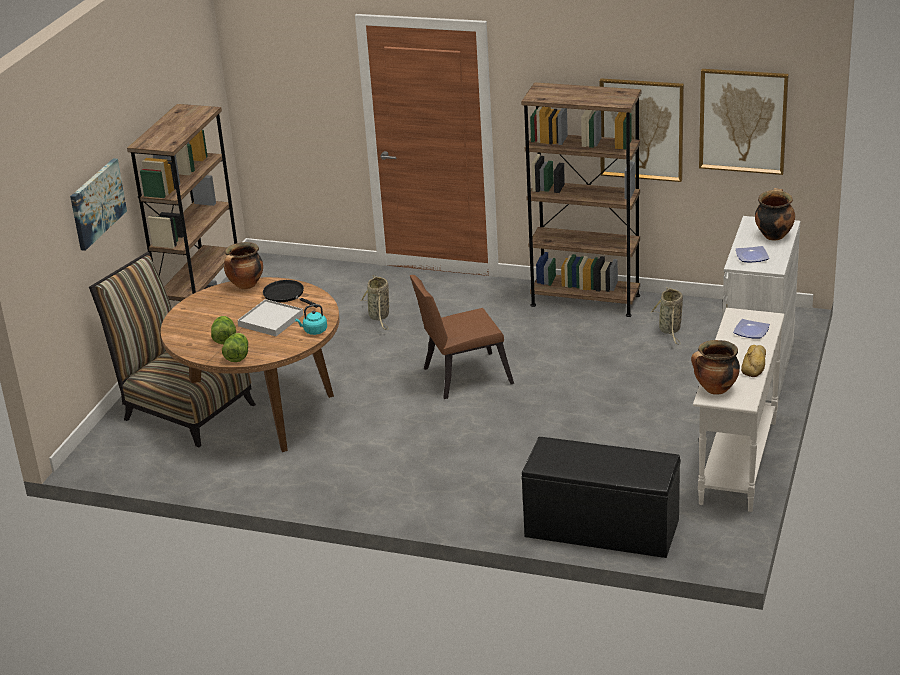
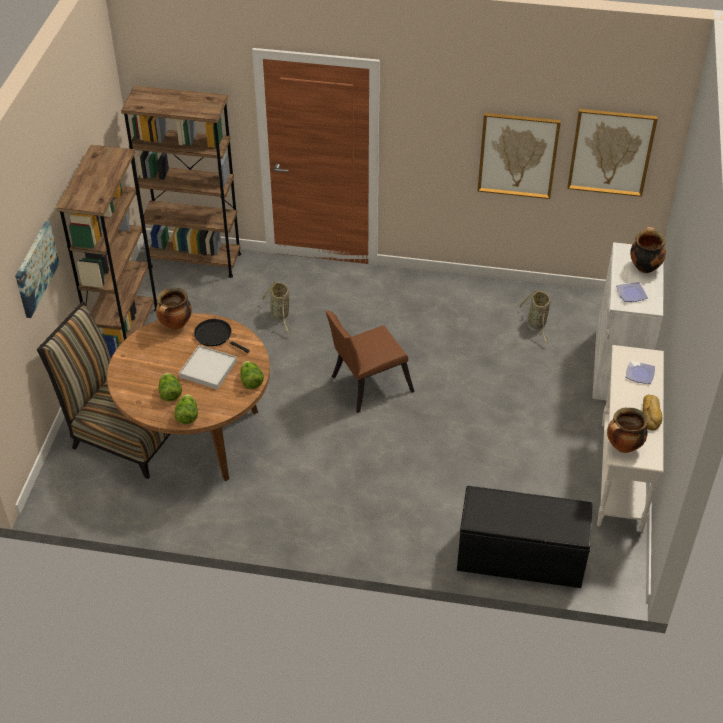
camera: 10 degrees left, 15 degrees up
turquoise kettle [295,304,327,335] -> lettuce [241,361,264,389]
brown bookcase [521,82,641,317] -> brown bookcase moved to [121,86,241,278]

